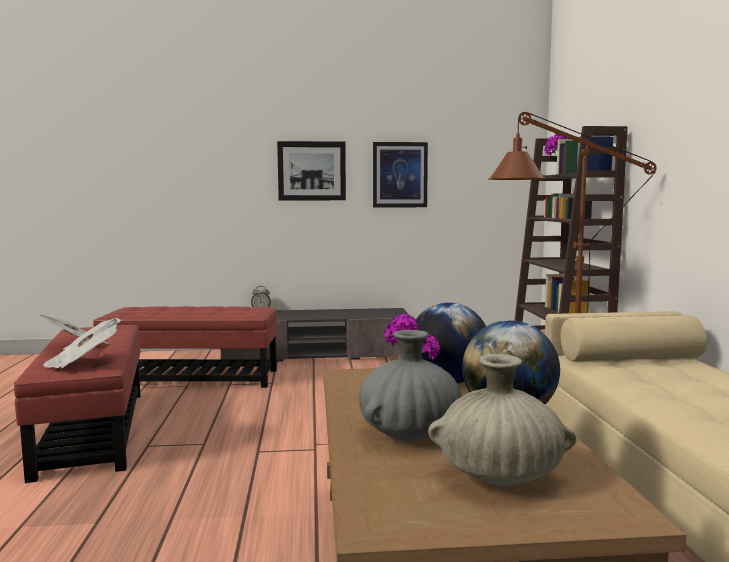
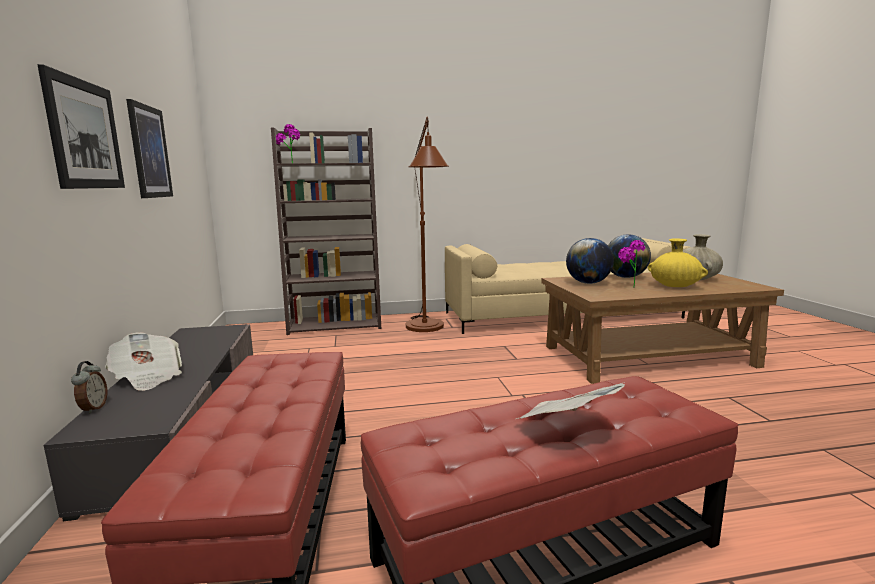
camera: 95 degrees left, 5 degrees up
newspaper [43,318,121,368] -> newspaper moved to [105,332,182,391]
grey vase [359,330,462,441] -> yellow vase [648,238,708,287]

